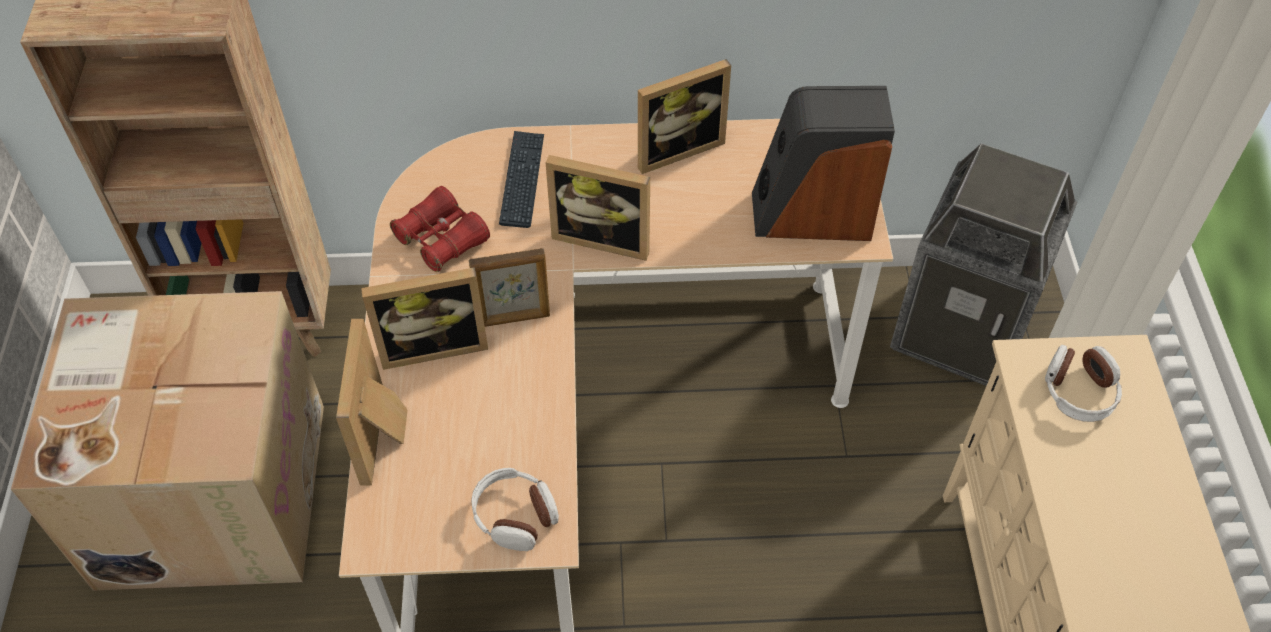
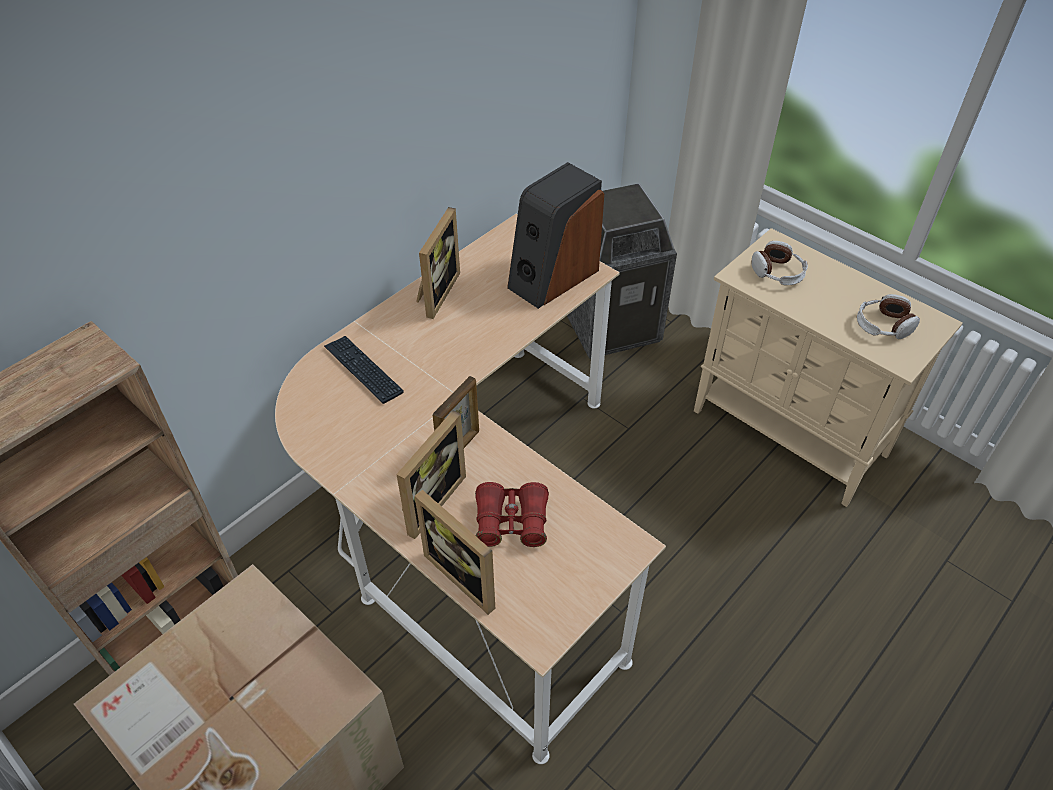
camera: 45 degrees left, 5 degrees down
red binoculars [390,186,490,272] -> red binoculars moved to [475,482,549,547]
headphones [471,468,559,551] -> headphones moved to [857,294,920,339]
picture frame [545,155,650,261] -> none

